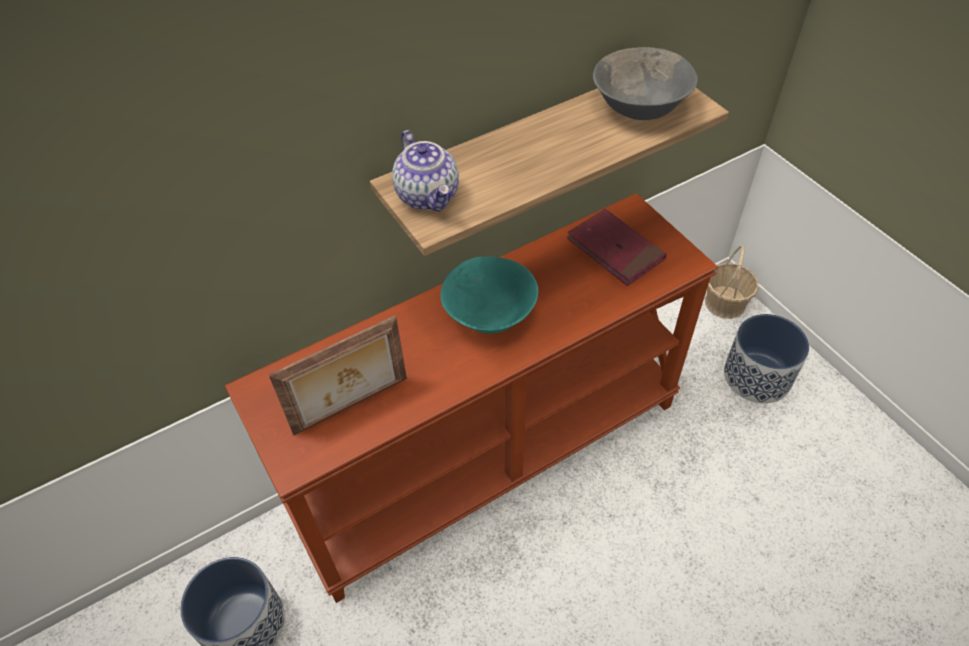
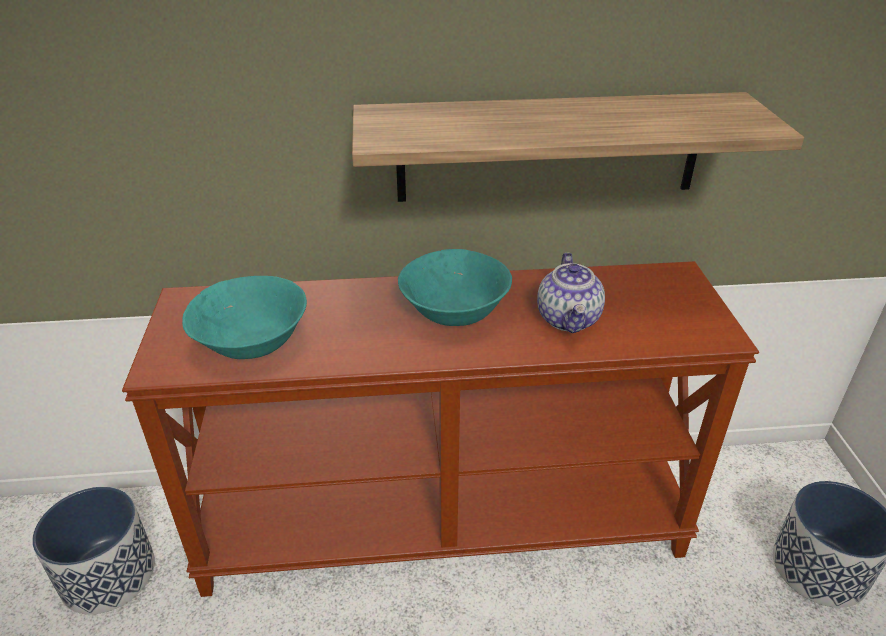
camera: 25 degrees right, 15 degrees down
picture frame [269,315,407,435] -> turquoise bowl [182,276,307,359]
teapot [392,130,459,212] -> teapot moved to [537,252,605,333]
red book [567,209,667,286] -> none
grey bowl [593,47,698,120] -> none
basket [705,246,759,319] -> none

